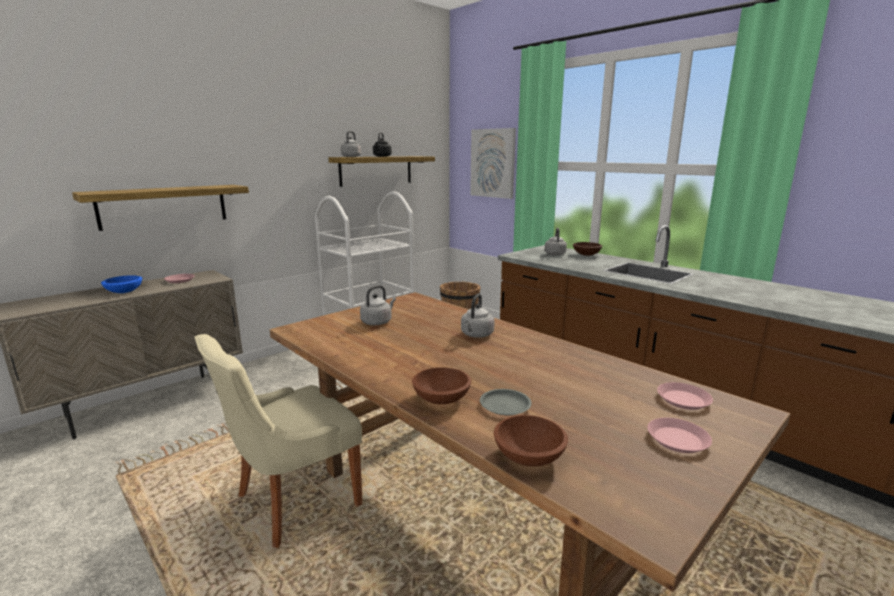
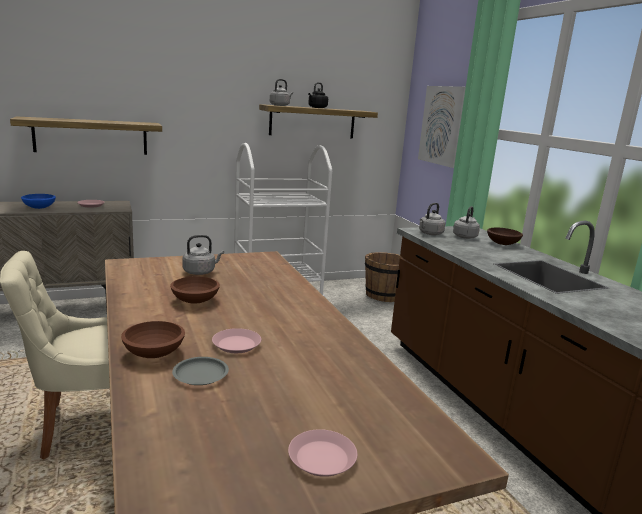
camera: 20 degrees right, 0 degrees up
grey kettle [461,294,495,338] -> grey kettle moved to [419,203,445,235]
brown bowl [494,415,568,467] -> brown bowl moved to [170,276,220,304]
pink plate [657,382,713,410] -> pink plate moved to [212,328,261,353]

